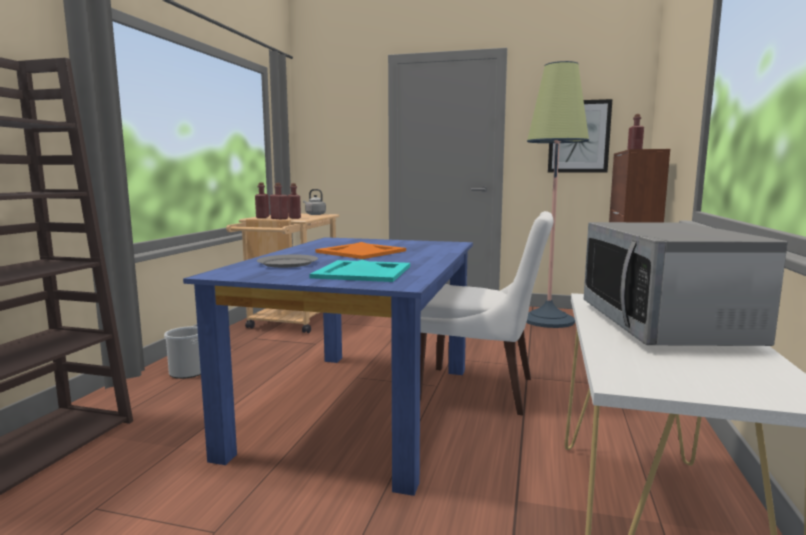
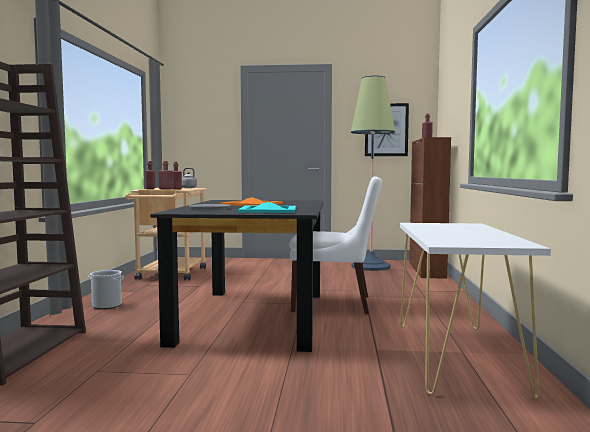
camera: 10 degrees left, 5 degrees down
blue dining table [183,237,473,496] -> black dining table [150,200,324,352]
microwave [584,222,788,346] -> none

